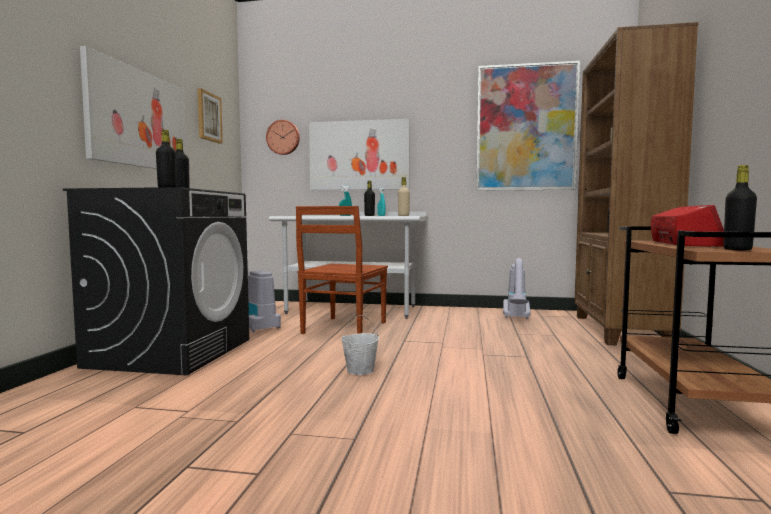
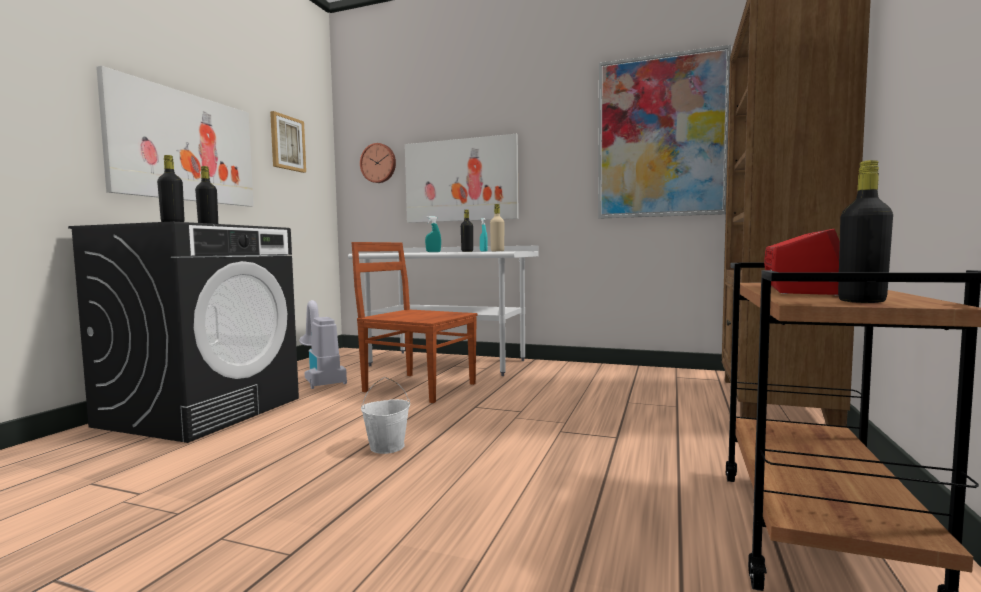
camera: 10 degrees right, 0 degrees up
brown chair [296,206,388,334] -> brown chair turned 90 degrees clockwise [351,242,478,403]
vacuum cleaner [503,258,530,319] -> none

